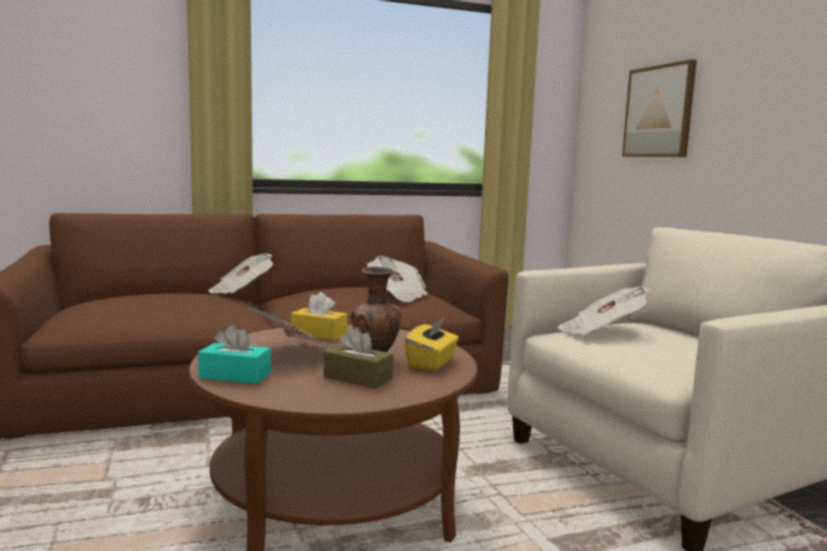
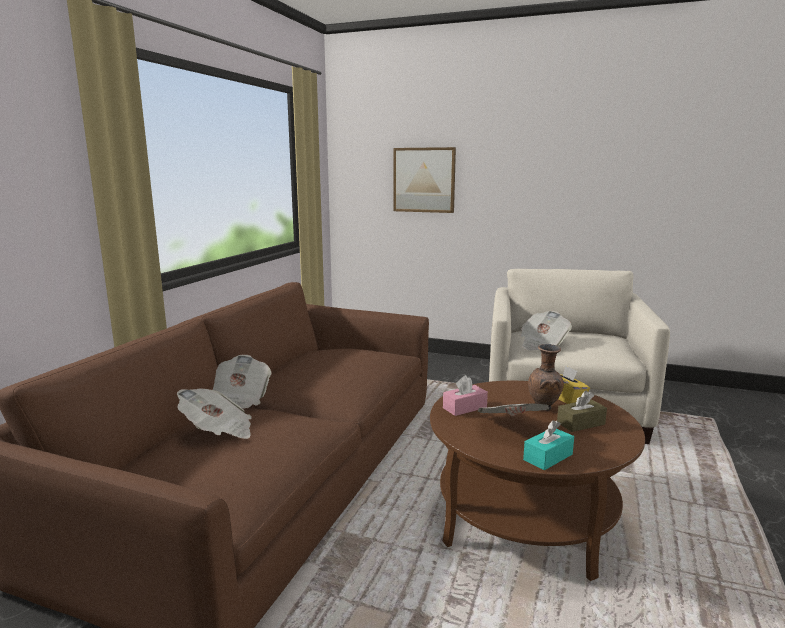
camera: 50 degrees left, 5 degrees up
yellow tissue box [291,292,347,340] -> pink tissue box [443,375,488,416]
newspaper [367,256,428,302] -> newspaper moved to [177,389,252,439]

